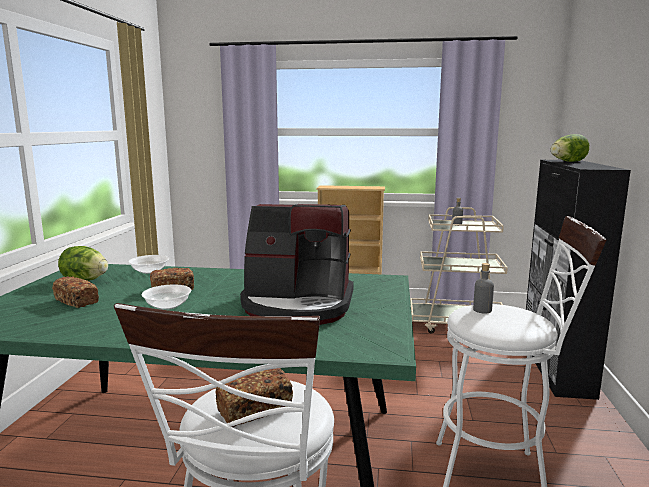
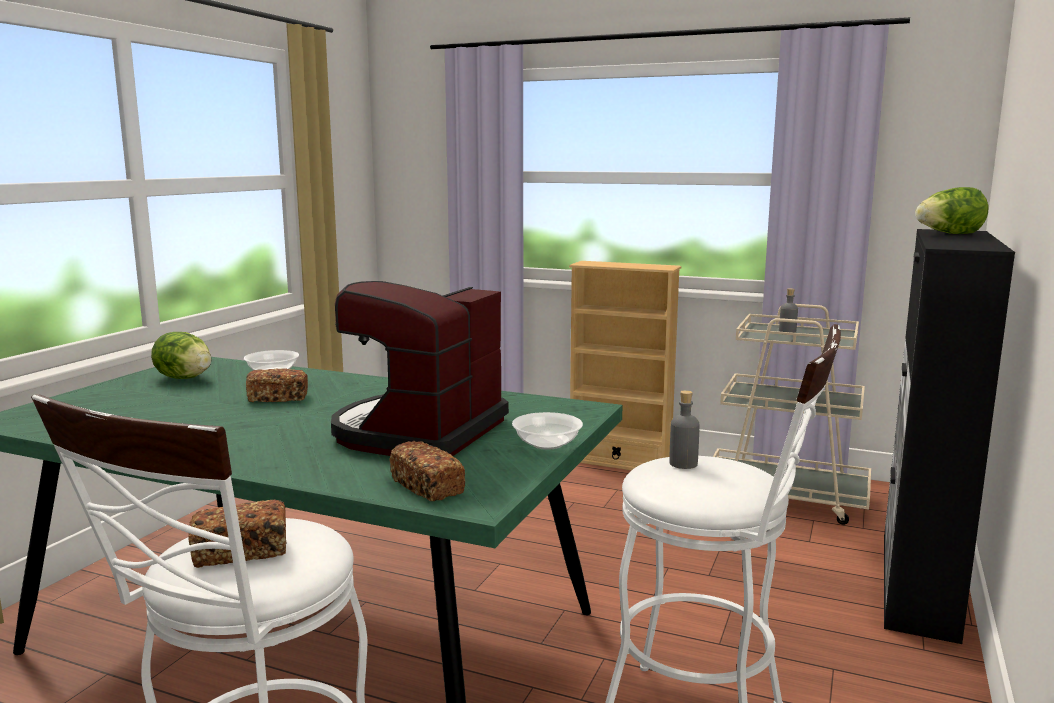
camera: 15 degrees right, 0 degrees up
bread [52,276,99,308] -> bread moved to [389,441,465,501]
bowl [142,284,191,310] -> bowl moved to [512,412,583,450]
coffee machine [240,204,354,325] -> coffee machine turned 90 degrees clockwise [331,281,509,456]

